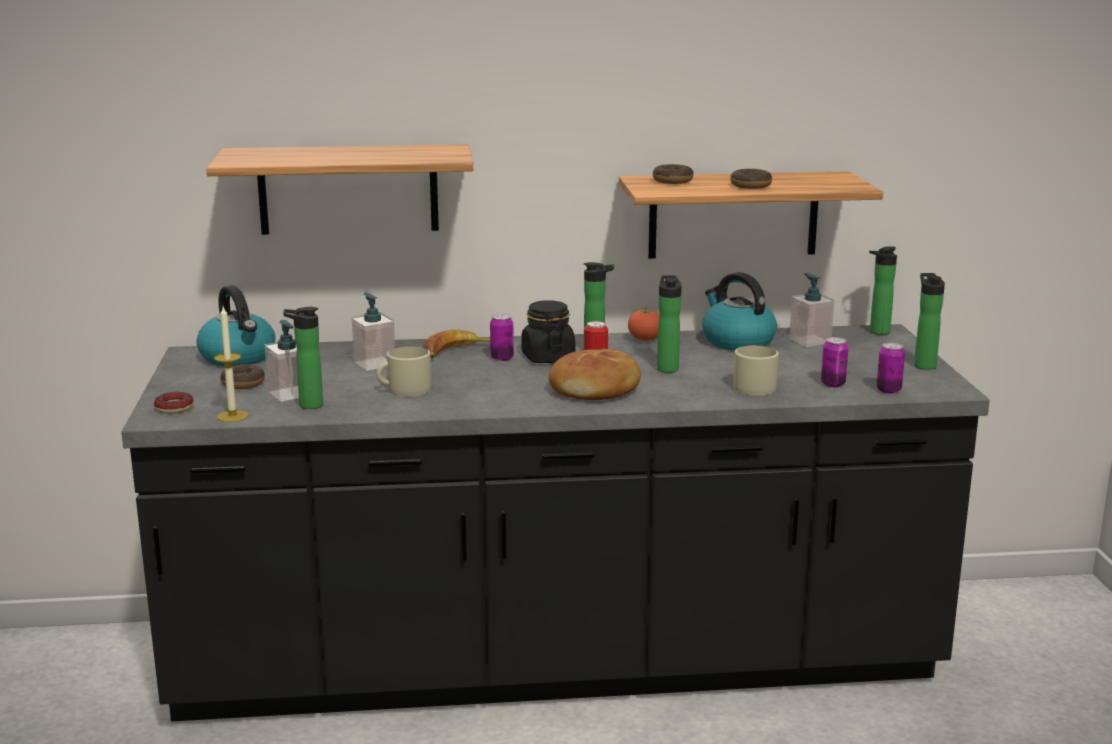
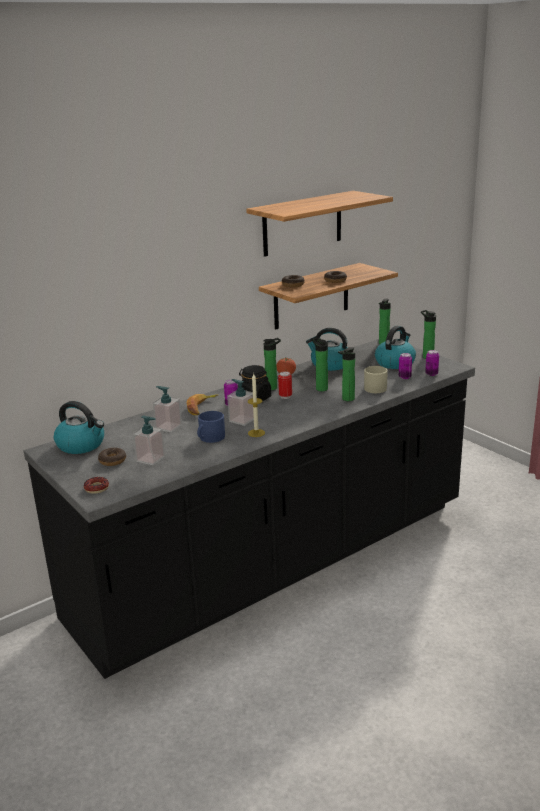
camera: 30 degrees left, 5 degrees up
shelf [206,144,473,235] -> shelf moved to [246,191,393,257]
candle [214,307,248,422] -> candle moved to [248,374,265,437]
bottle [283,307,323,409] -> bottle moved to [338,347,355,401]
beige mug [376,346,431,397] -> blue mug [197,411,225,443]
bread [549,349,641,400] -> none
soap dispenser [789,273,834,347] -> soap dispenser moved to [227,379,254,426]
none -> kettle [375,326,416,369]

